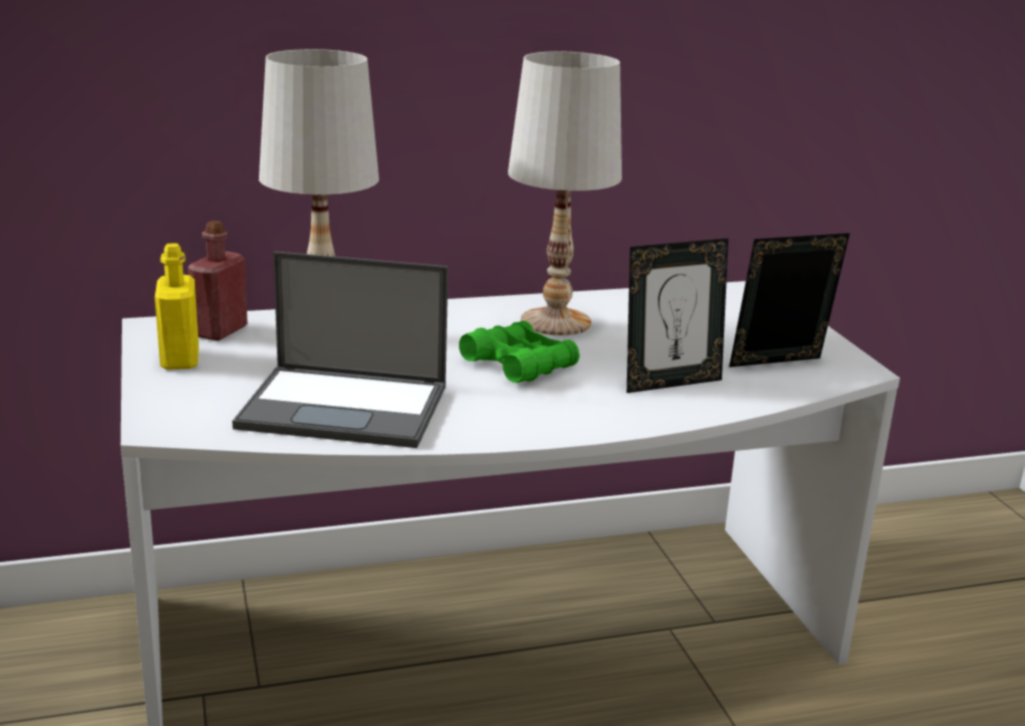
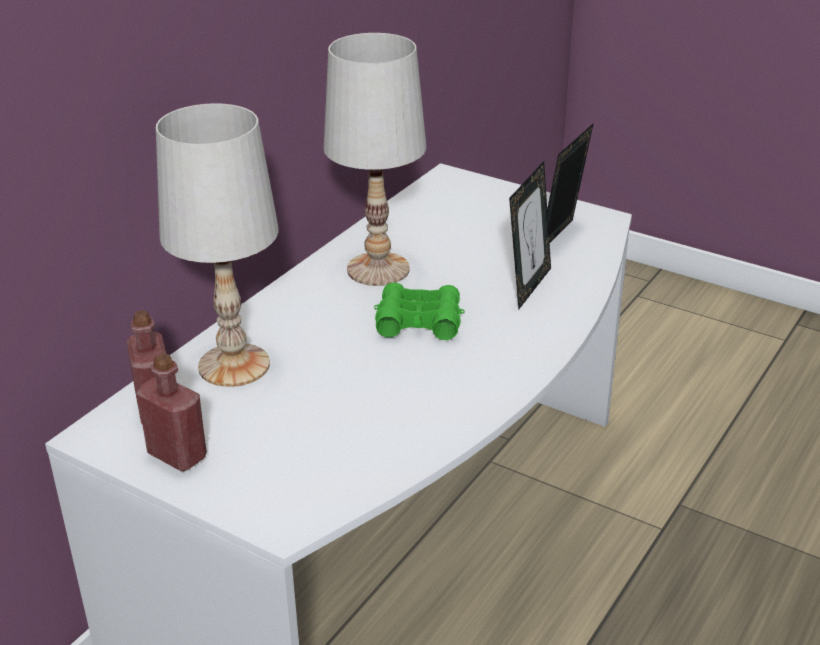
camera: 40 degrees left, 10 degrees up
yellow bottle [155,243,199,370] -> red bottle [137,353,207,471]
laptop [232,251,448,448] -> none

